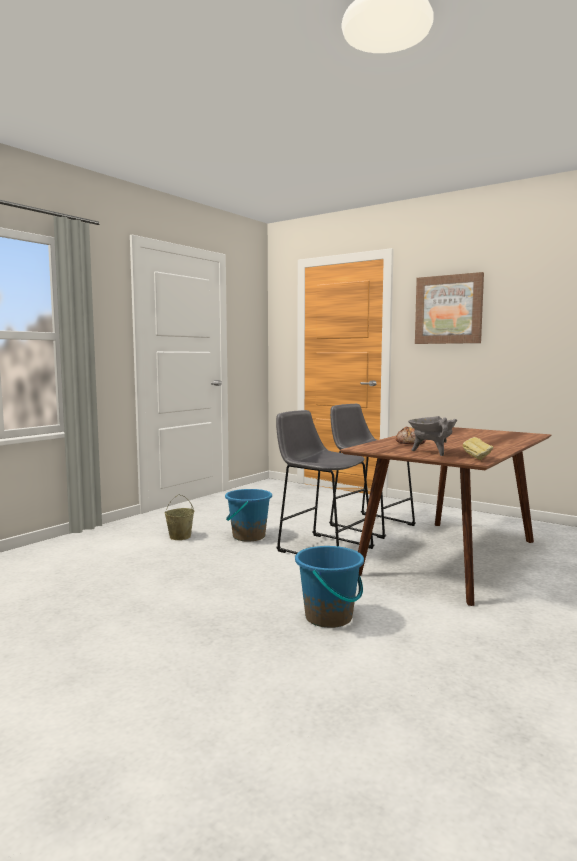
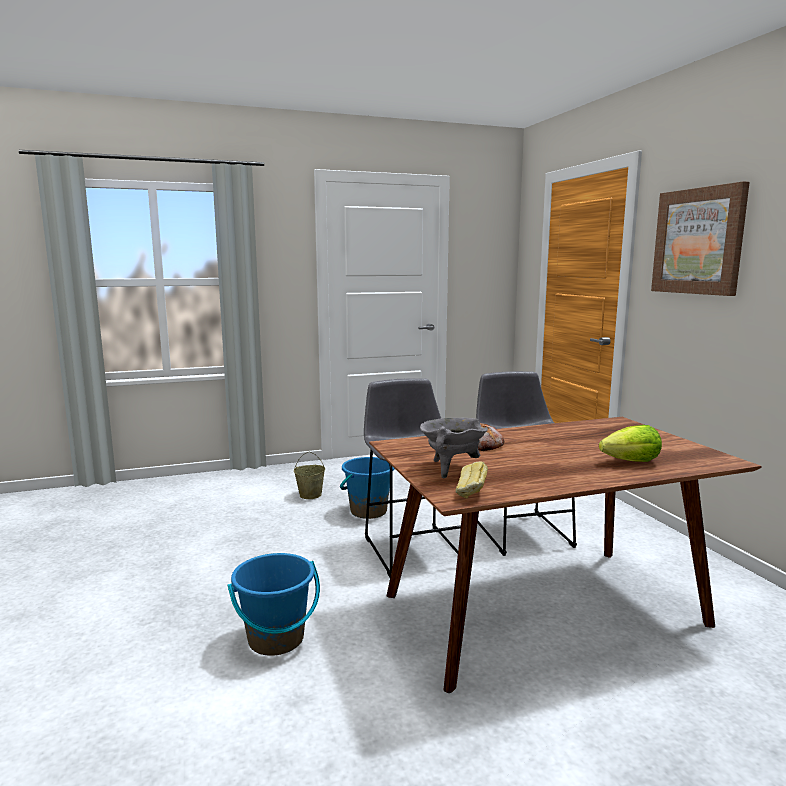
camera: 35 degrees right, 5 degrees up
none -> lettuce [599,425,662,462]

